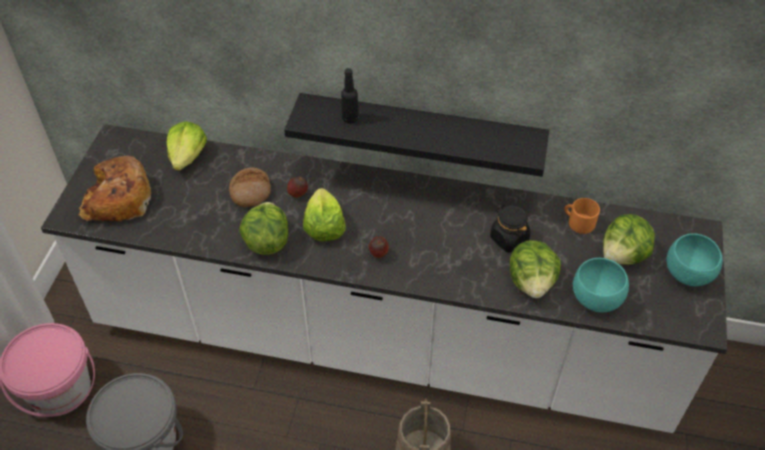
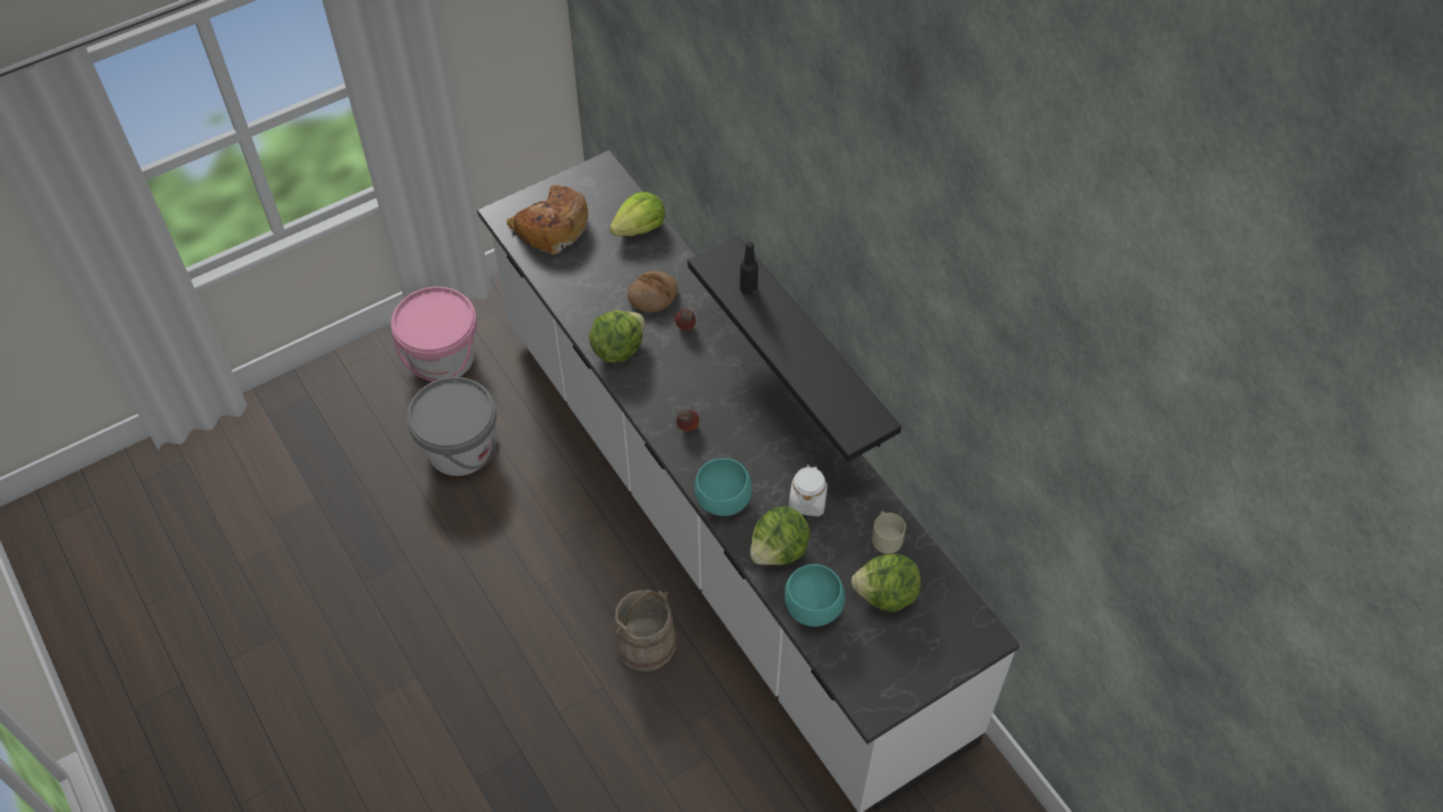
camera: 45 degrees right, 5 degrees up
lettuce [303,188,346,241] -> none
black jar [490,205,530,252] -> white jar [789,464,828,516]
orange mug [564,198,600,234] -> beige mug [872,511,906,554]
turquoise bowl [666,233,723,286] -> turquoise bowl moved to [694,458,752,516]

